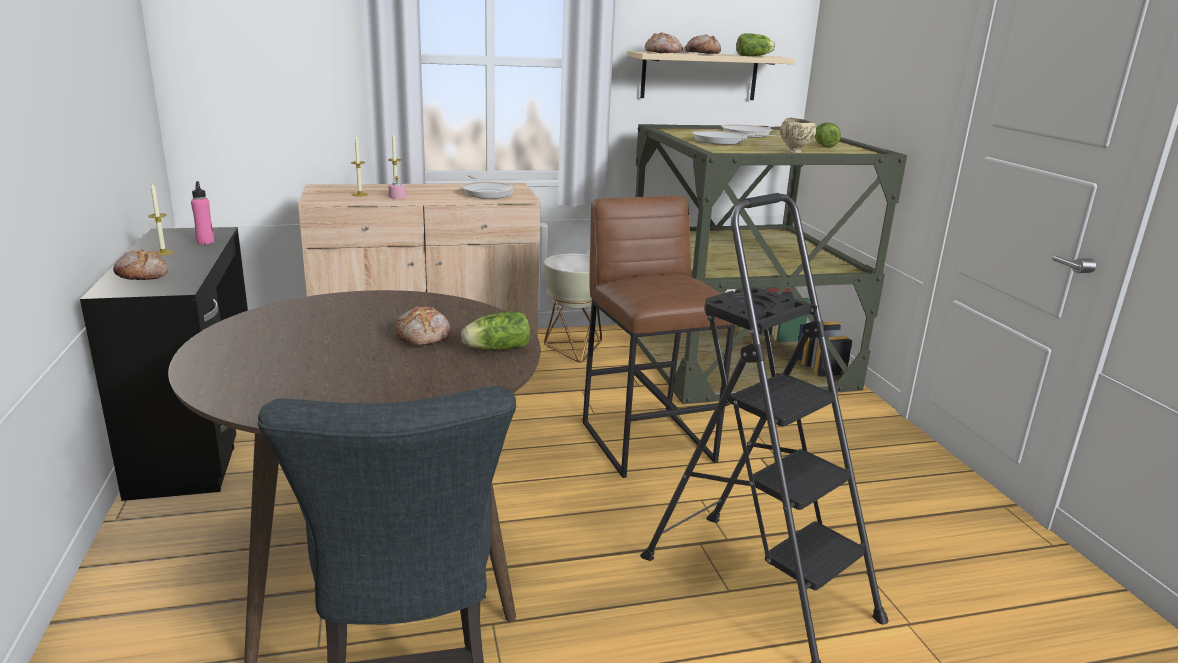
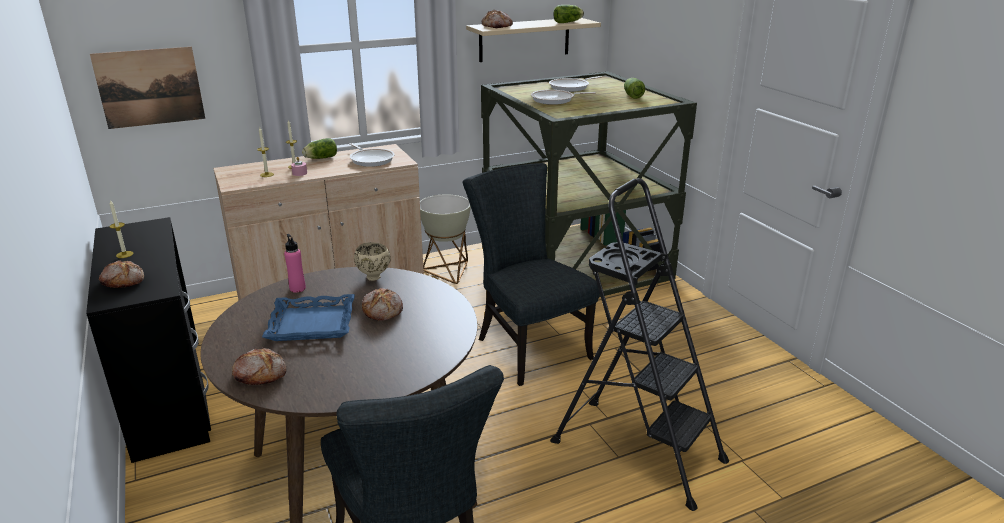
camera: 10 degrees left, 5 degrees up
pink bottle [191,181,214,244] -> pink bottle moved to [284,234,306,293]
lettuce [461,311,530,350] -> lettuce moved to [302,138,337,159]
brown stool [583,196,735,478] -> grey chair [462,163,600,386]
bread [684,34,721,54] -> bread moved to [232,348,286,385]
beige bowl [780,117,816,153] -> beige bowl moved to [354,242,391,281]
none -> picture [90,47,205,129]
none -> blue tray [262,294,355,341]

